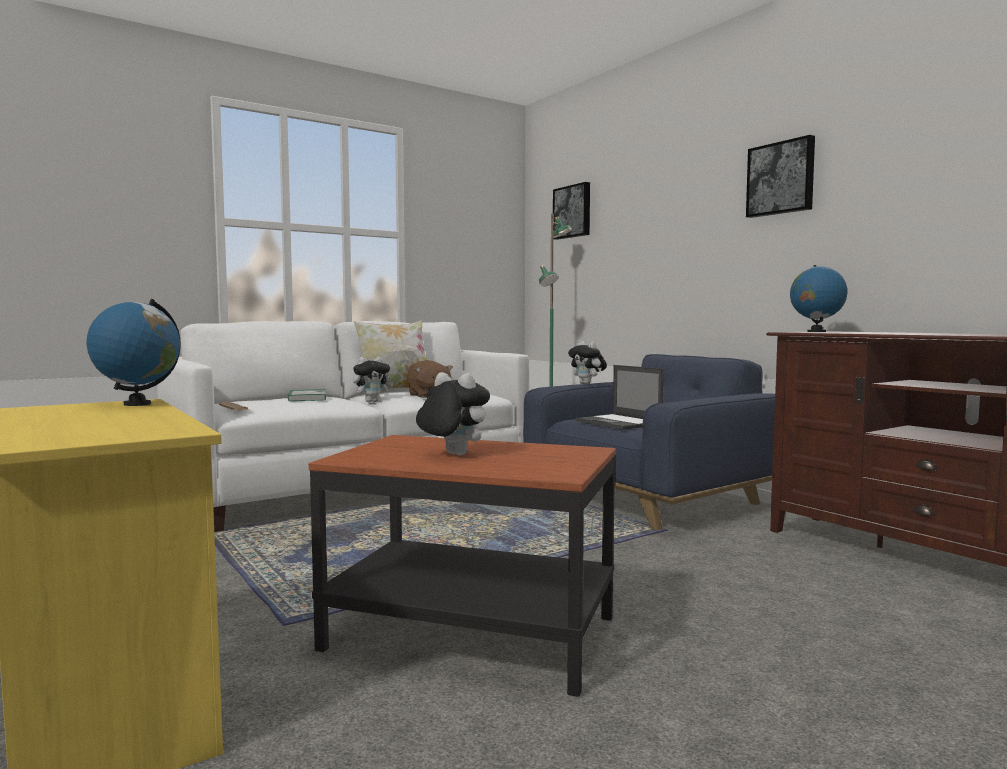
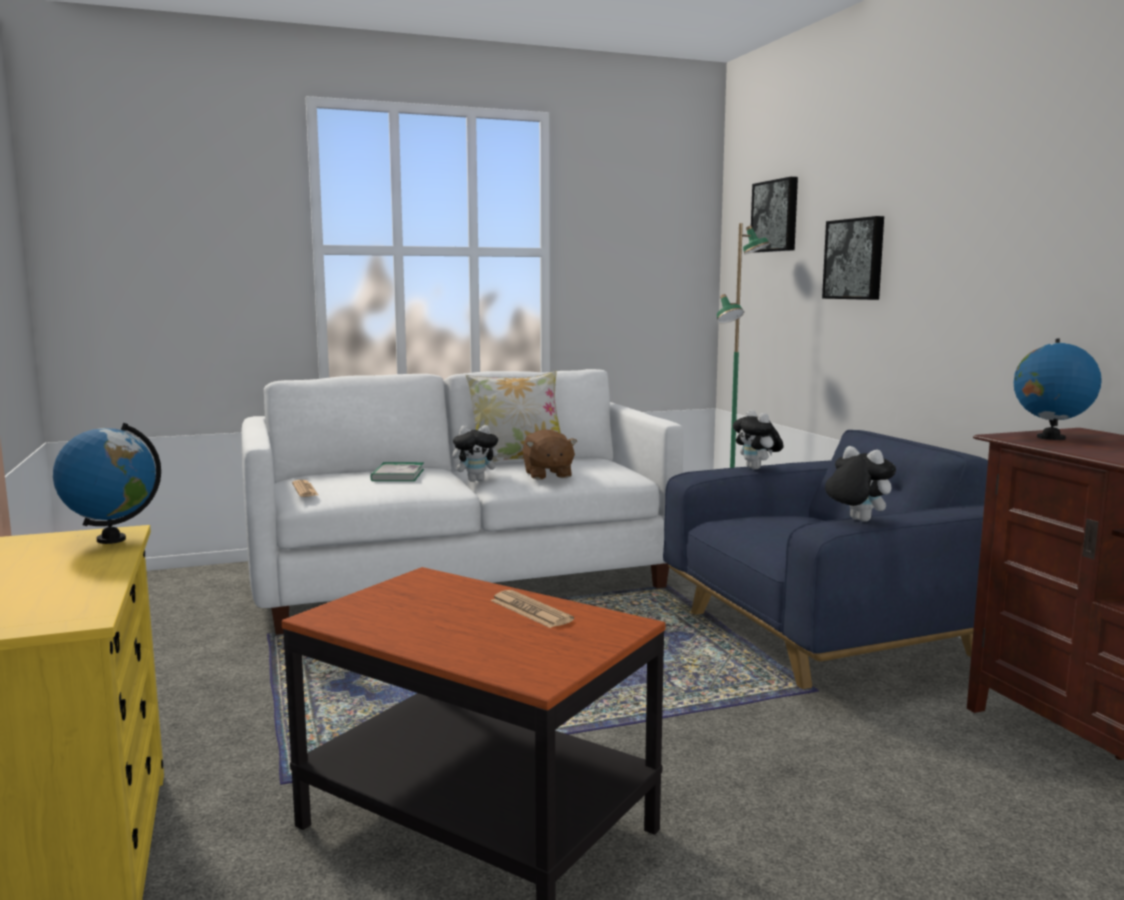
camera: 15 degrees right, 5 degrees up
plush toy [416,372,490,455] -> plush toy moved to [825,446,896,522]
laptop [576,365,663,430] -> none
picture [746,135,815,218] -> picture moved to [822,216,884,300]
none -> newspaper [490,590,574,628]

